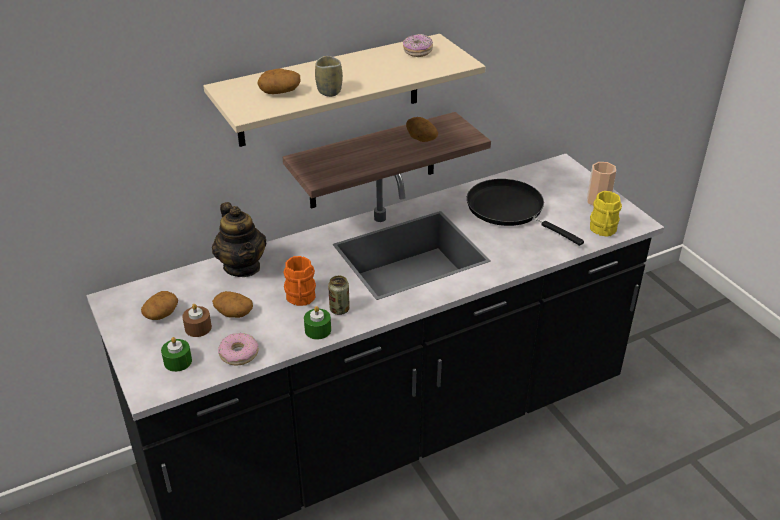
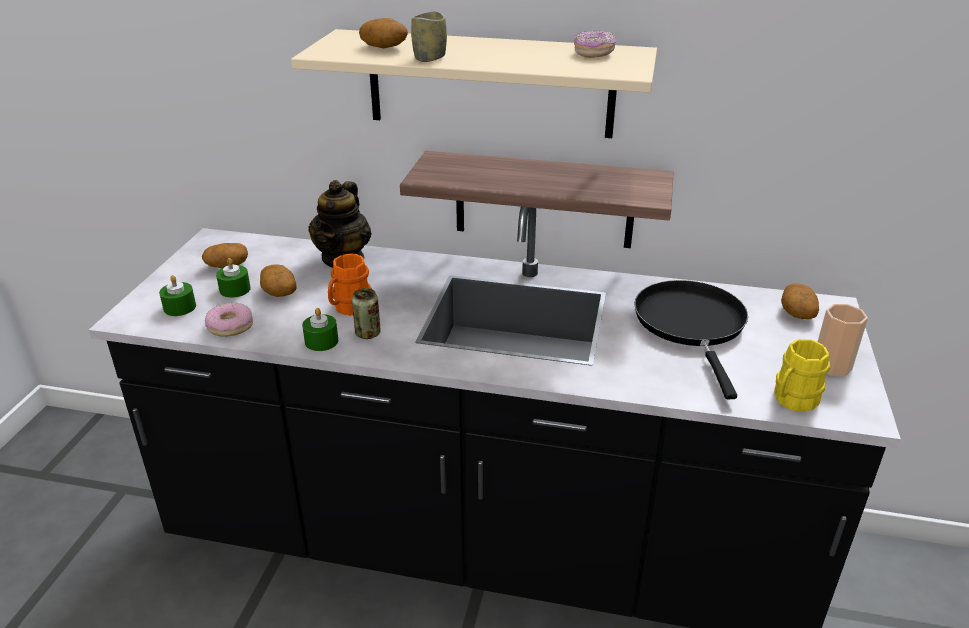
camera: 40 degrees right, 5 degrees down
brown candle [182,304,212,337] -> green candle [216,258,251,298]
potato [406,117,438,142] -> potato moved to [781,284,819,319]

